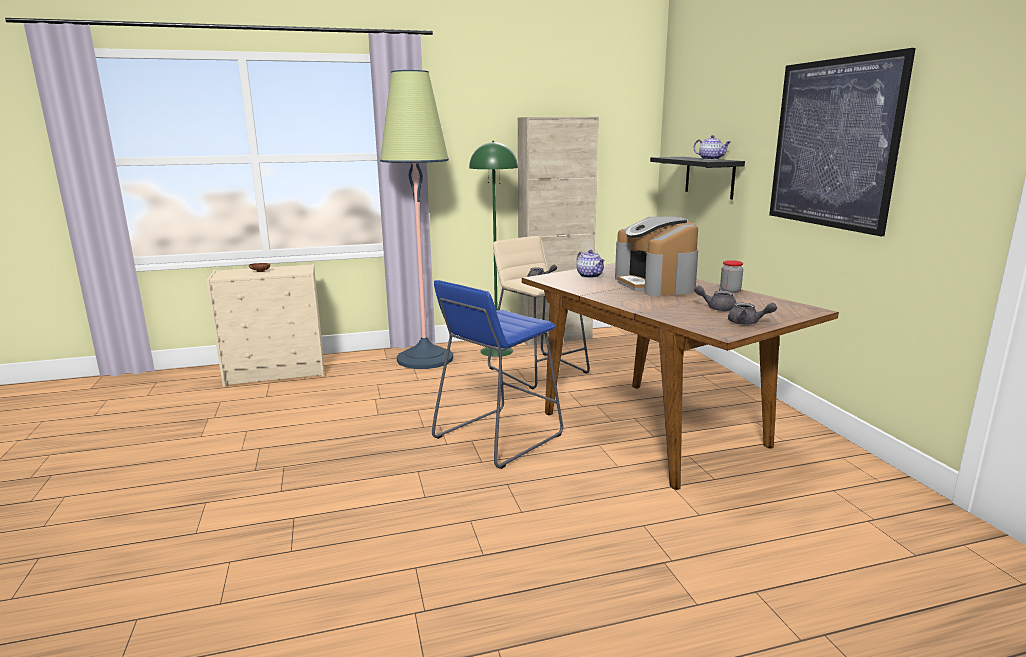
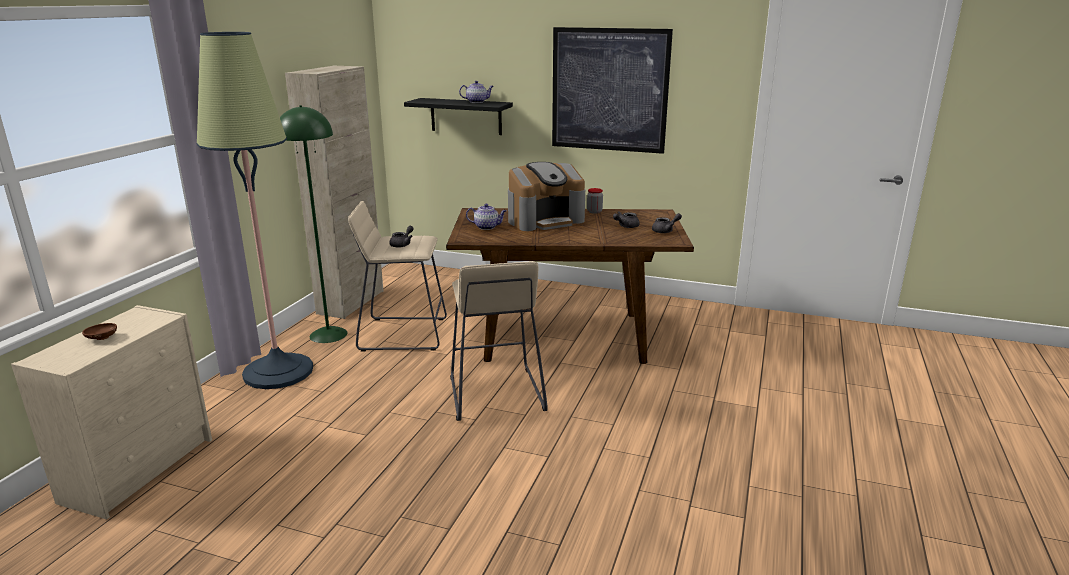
camera: 55 degrees left, 5 degrees up
blue stool [432,280,563,469] -> beige stool [450,261,548,421]
coffee machine [615,216,698,296] -> coffee machine turned 45 degrees counterclockwise [508,162,585,231]

